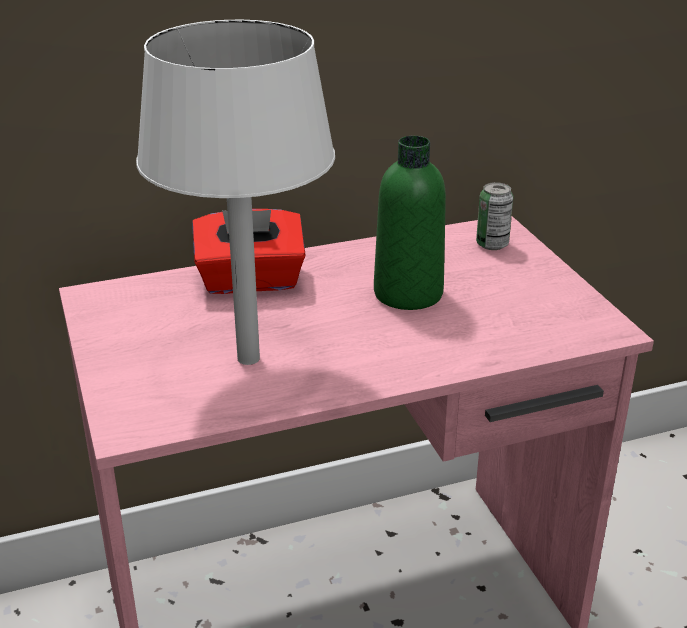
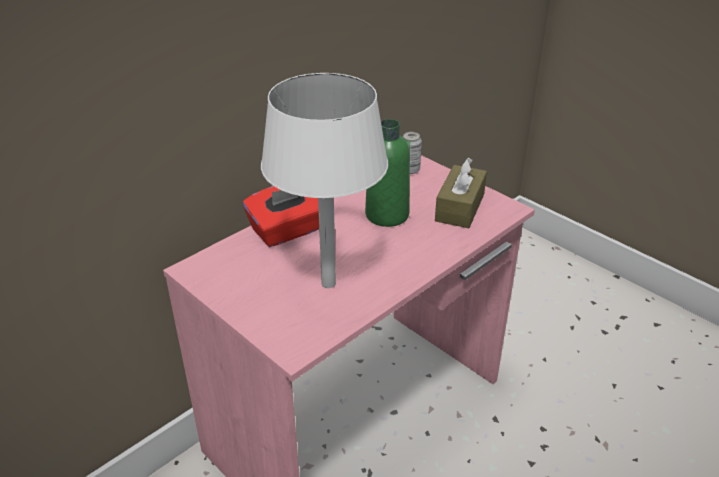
camera: 25 degrees left, 5 degrees up
none -> brown tissue box [435,157,487,228]

